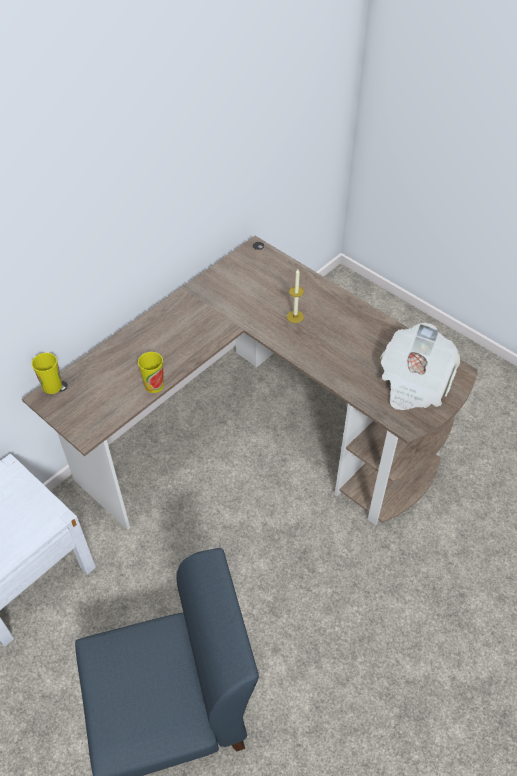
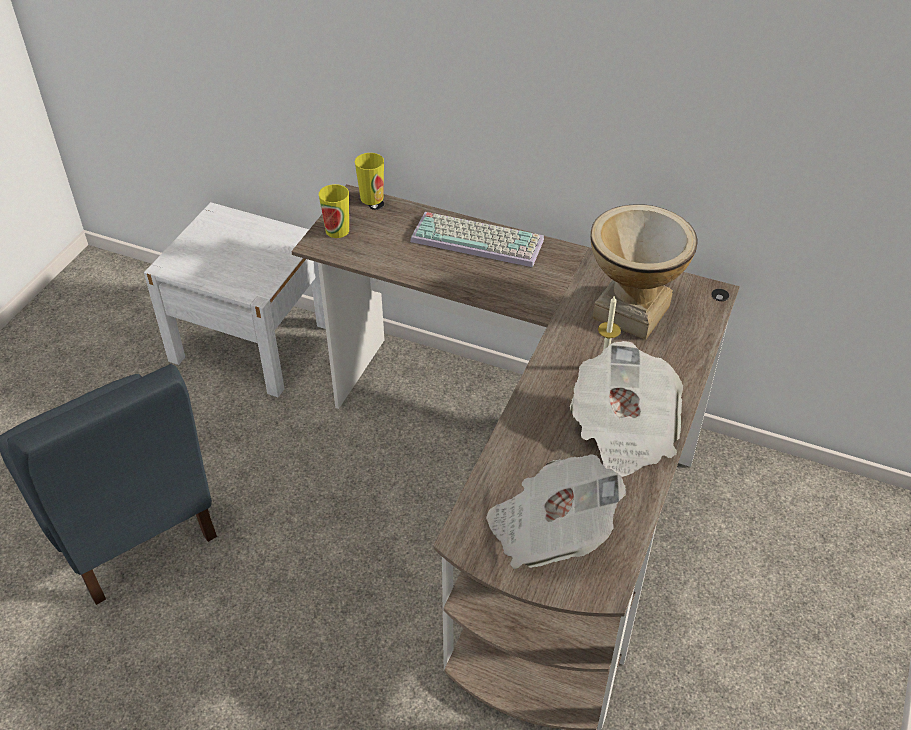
camera: 70 degrees right, 5 degrees down
cup [138,352,164,393] -> cup moved to [319,184,349,238]
none -> keyboard [410,212,544,267]
none -> newspaper [570,341,683,477]
none -> vase [590,204,698,340]

